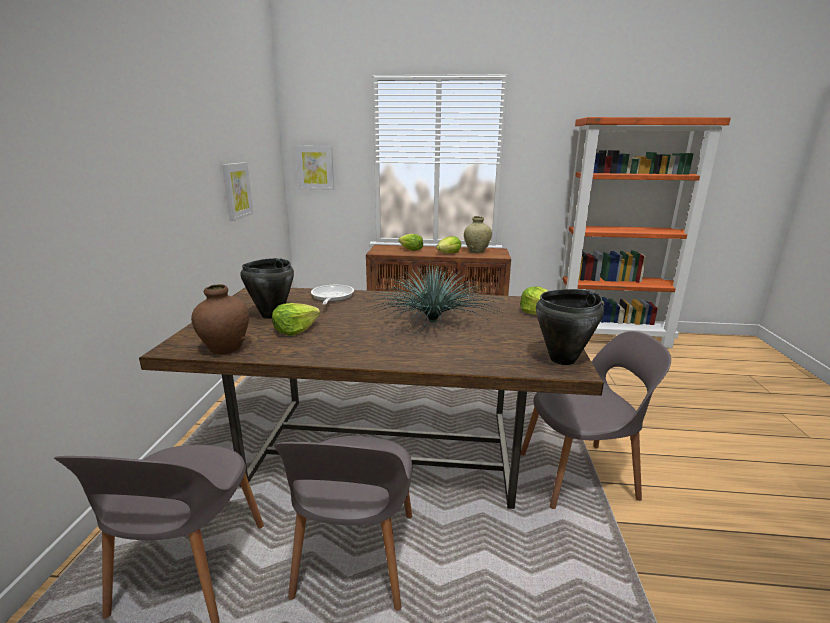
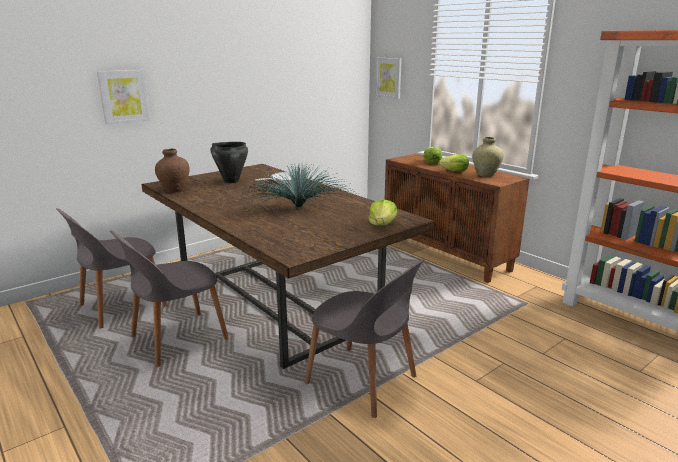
camera: 45 degrees right, 0 degrees up
picture [222,162,253,221] -> picture moved to [97,70,150,125]
lettuce [272,303,320,336] -> none
black cooking pot [536,289,604,365] -> none

